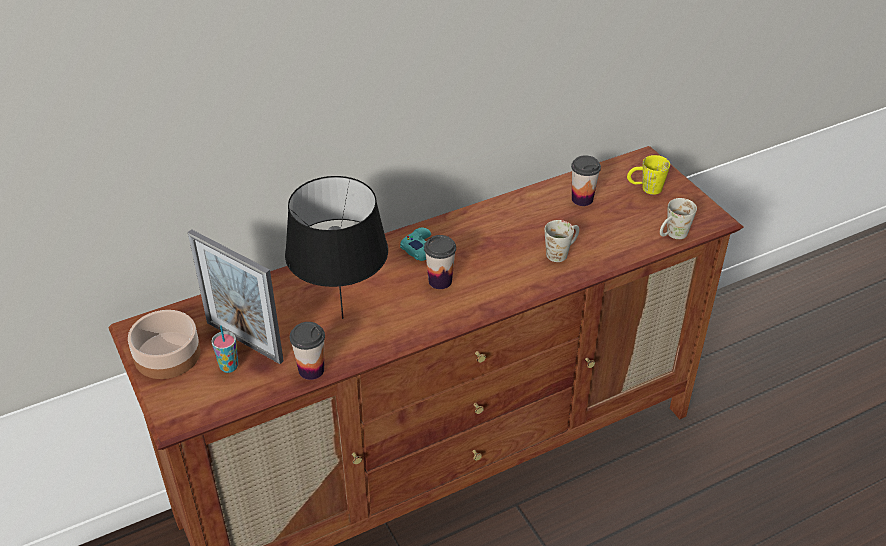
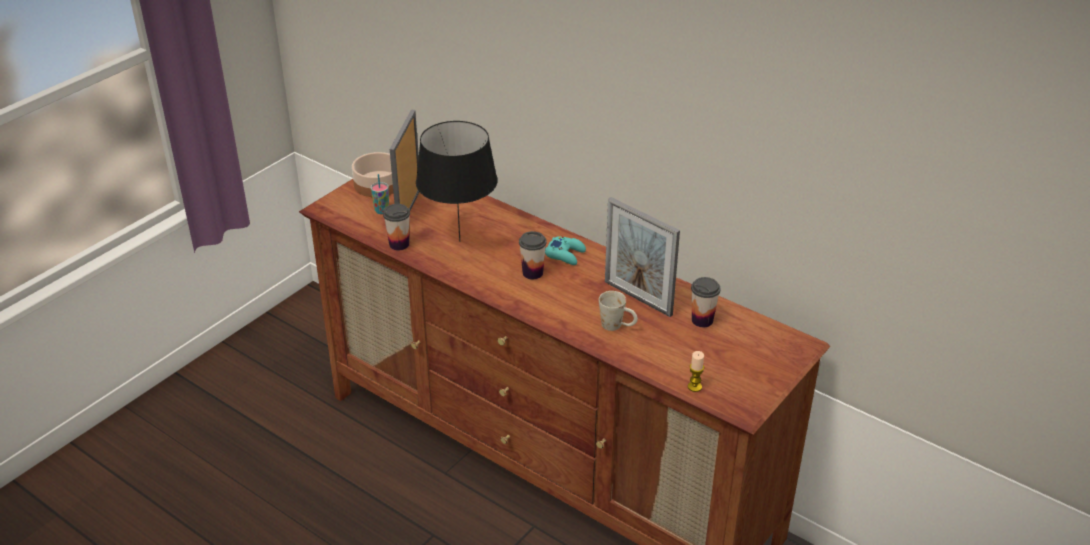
camera: 65 degrees right, 5 degrees down
yellow mug [627,155,670,195] -> none
white mug [660,198,697,239] -> candle [688,351,704,392]
none -> picture frame [605,197,680,317]

